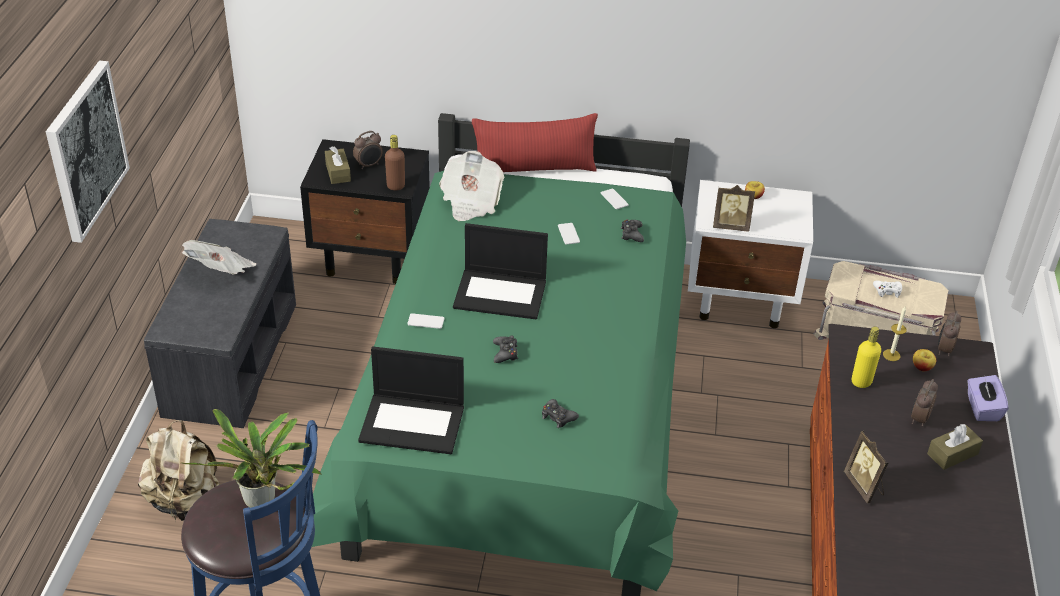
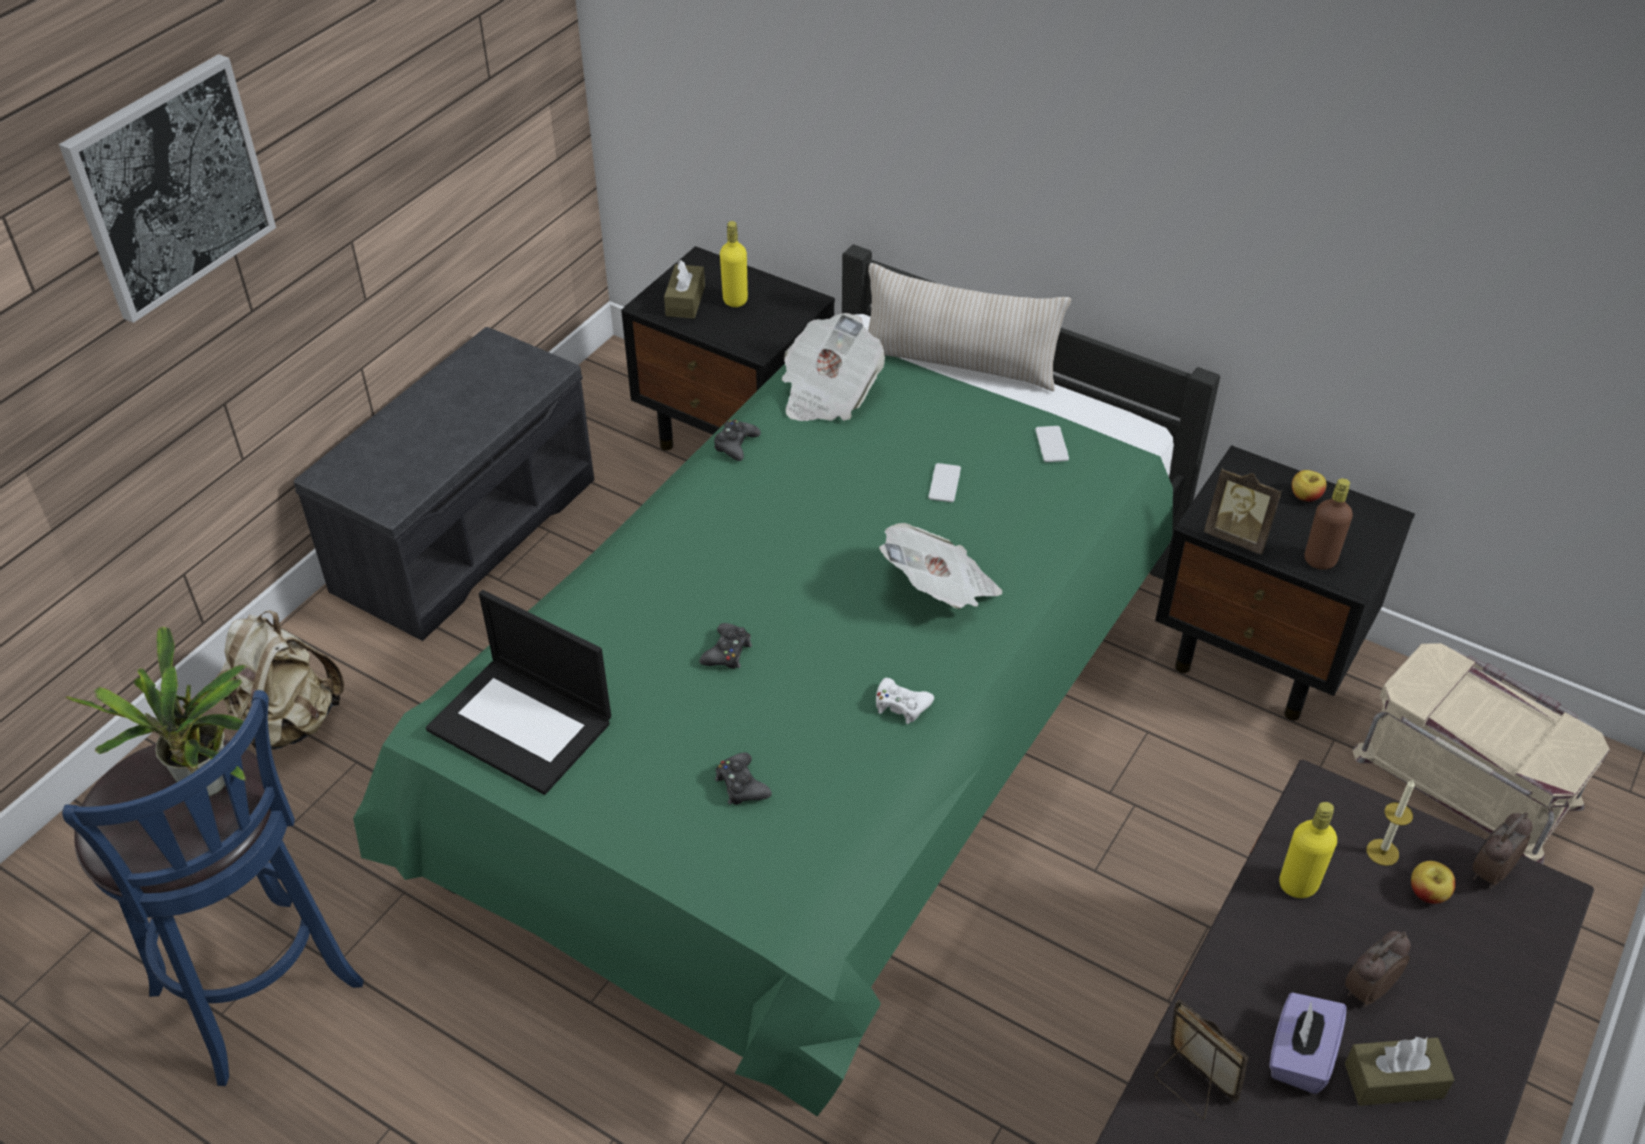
camera: 25 degrees right, 5 degrees up
newspaper [182,240,256,275] -> newspaper moved to [879,523,1002,609]
alarm clock [353,131,383,169] -> yellow bottle [720,221,748,307]
brown bottle [385,135,405,190] -> brown bottle moved to [1304,478,1353,570]
phone [407,313,444,329] -> none
laptop [453,223,548,320] -> none
red pillow [472,113,598,172] -> beige pillow [868,263,1071,391]
black game controller [621,220,644,242] -> black game controller moved to [714,420,761,461]
white nightstand [688,180,813,328] -> black nightstand [1155,445,1415,721]
picture frame [844,431,888,503] -> picture frame turned 135 degrees clockwise [1155,999,1248,1119]
white game controller [873,280,902,298] -> white game controller moved to [876,678,934,724]
purple tissue box [967,375,1008,421] -> purple tissue box moved to [1269,992,1347,1094]

